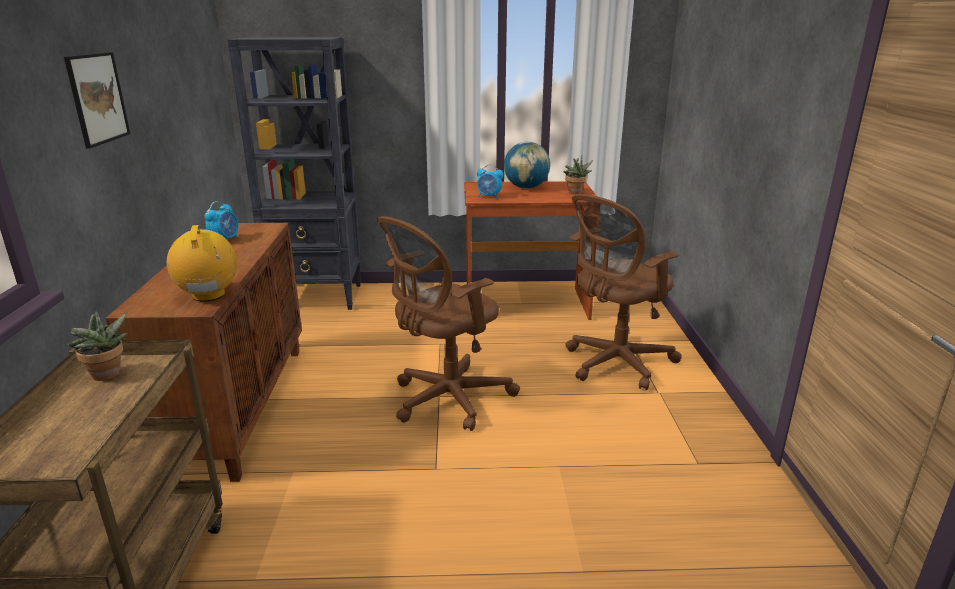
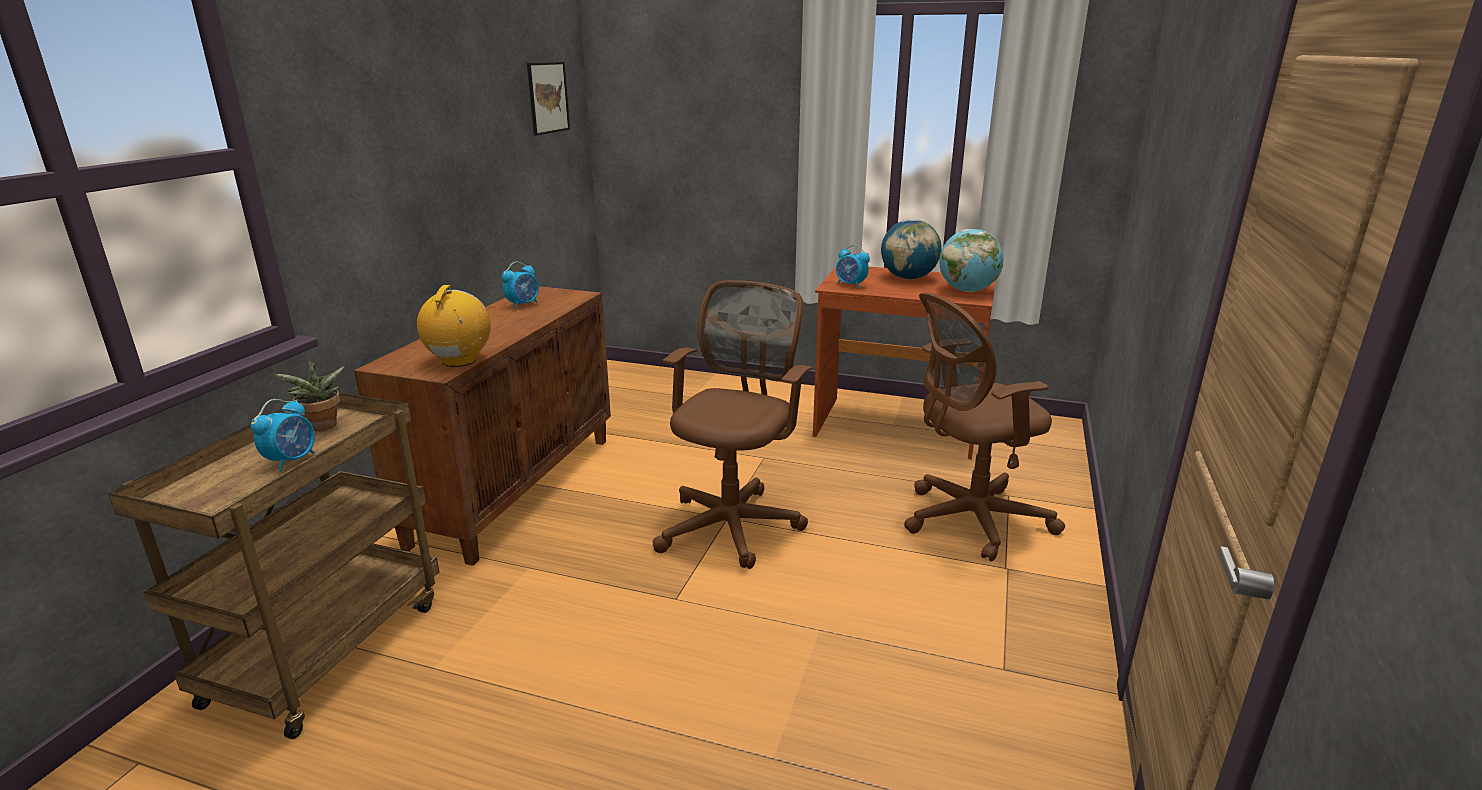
camera: 20 degrees right, 0 degrees up
picture [64,52,130,149] -> picture moved to [527,62,570,136]
black bookcase [228,37,361,310] -> none
brown office chair [377,216,520,431] -> brown office chair turned 135 degrees clockwise [653,280,813,569]
potted plant [564,156,593,194] -> globe [939,229,1003,292]
none -> alarm clock [251,399,315,472]

